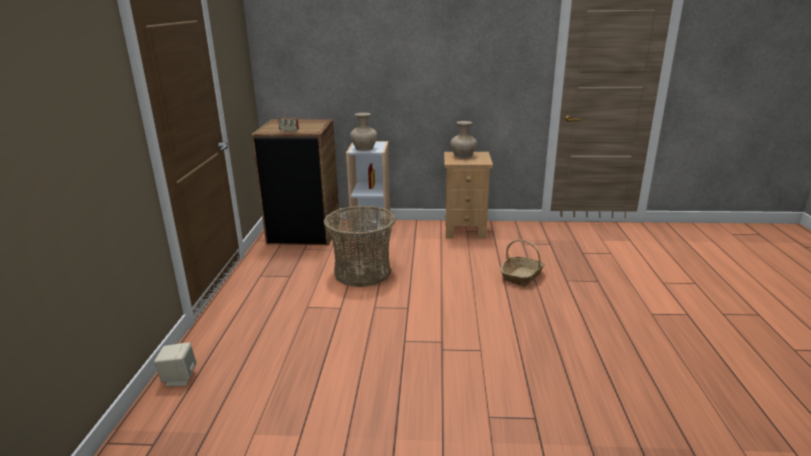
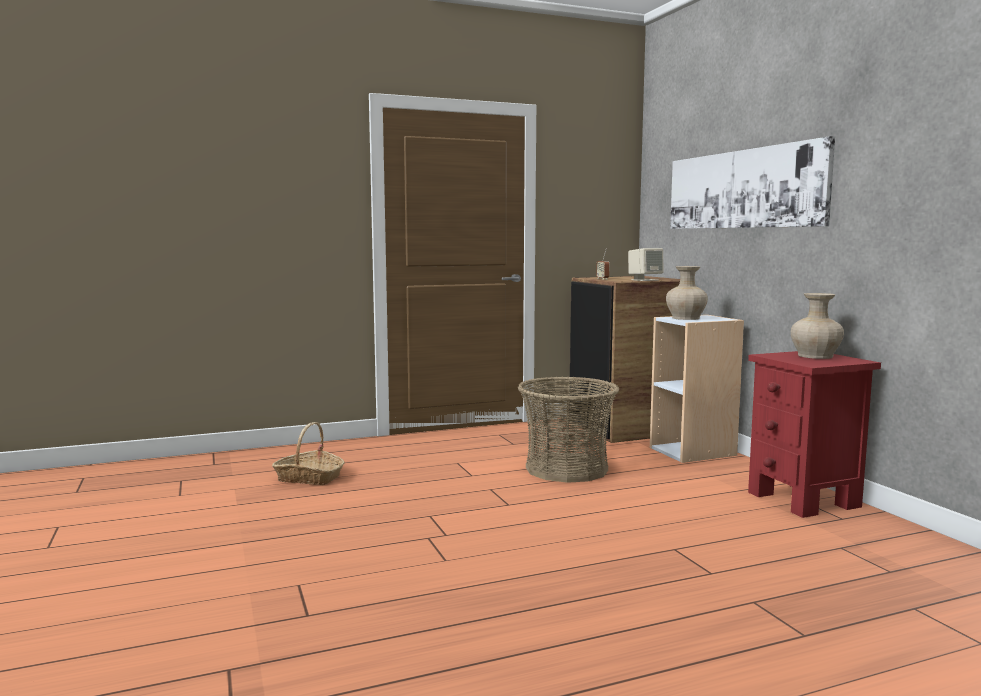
camera: 65 degrees right, 15 degrees down
beige speaker [154,342,197,386] -> beige speaker moved to [628,248,664,281]
beige nightstand [444,152,493,239] -> red nightstand [748,351,881,518]
basket [501,240,544,286] -> basket moved to [272,422,345,485]
none -> picture [670,136,835,229]

